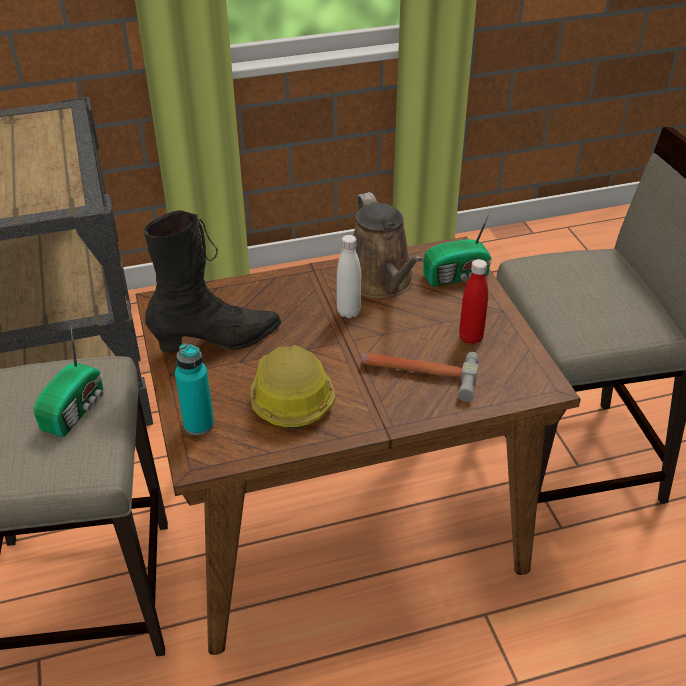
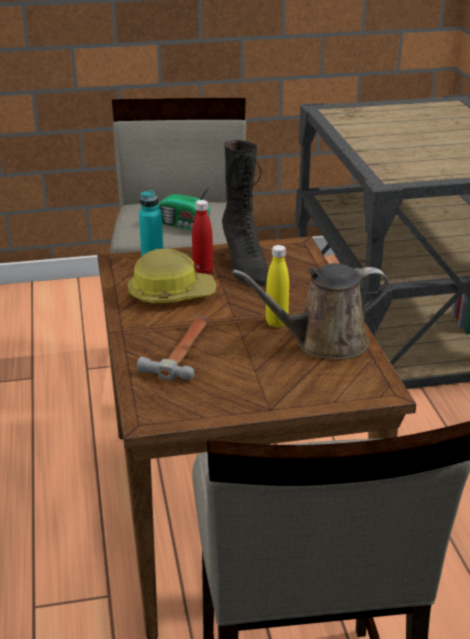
camera: 95 degrees right, 10 degrees down
white bottle [337,235,361,318] -> yellow bottle [266,245,289,328]
radio [423,210,492,286] -> none
red bottle [459,259,488,344] -> red bottle moved to [192,200,213,274]

